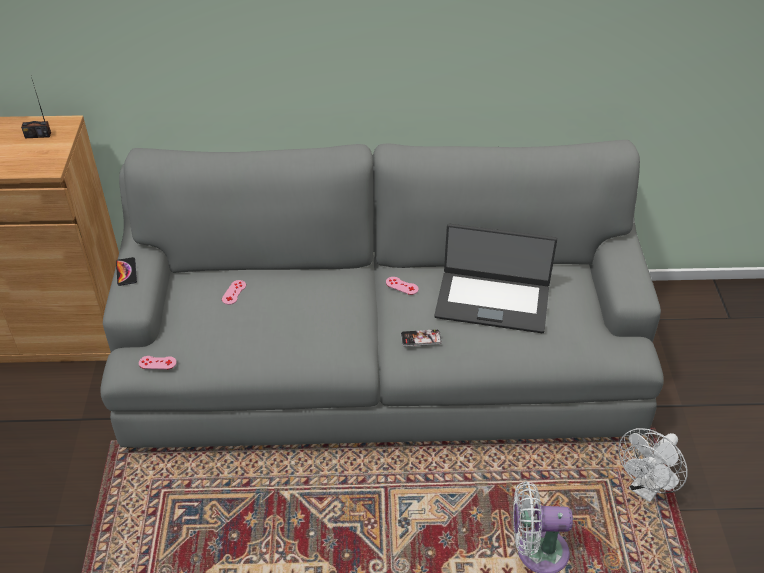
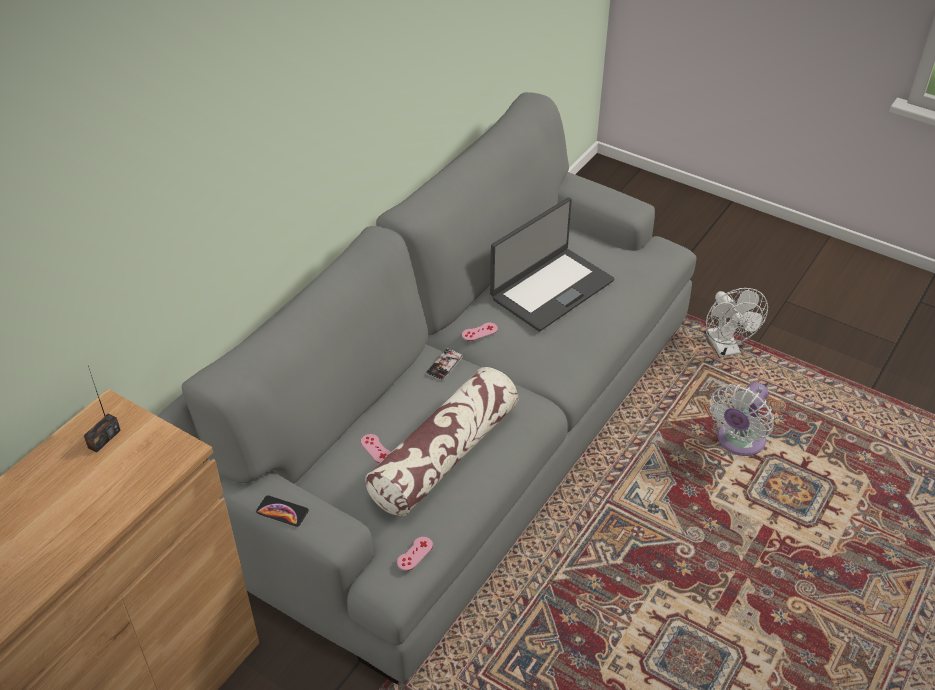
camera: 55 degrees left, 0 degrees up
phone [401,329,442,346] -> phone moved to [426,348,463,381]
none -> pillow [365,367,519,516]

